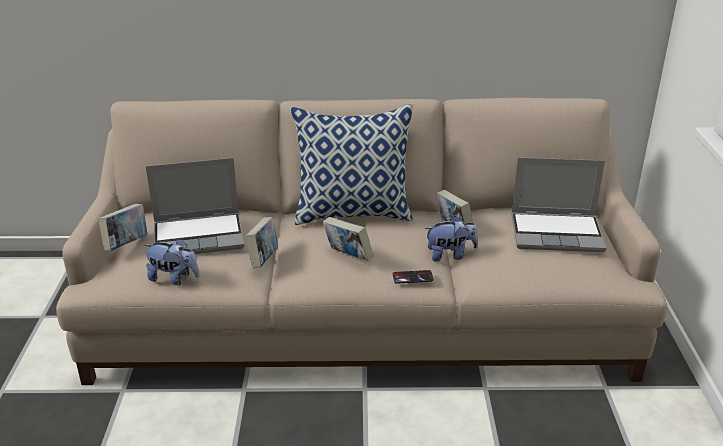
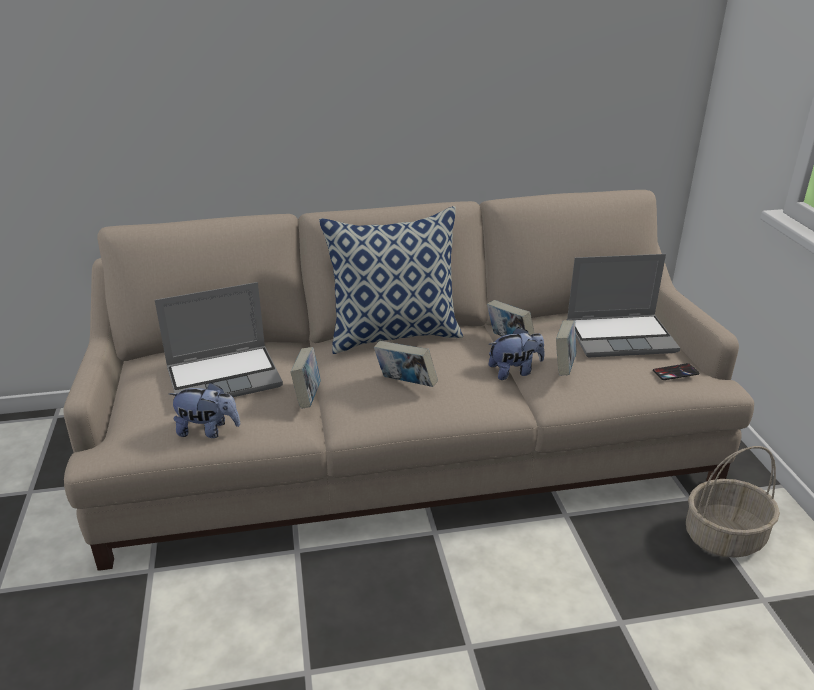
camera: 10 degrees left, 0 degrees up
book [98,204,147,251] -> book moved to [556,320,576,376]
phone [392,270,434,284] -> phone moved to [653,363,699,380]
none -> basket [686,446,780,558]

